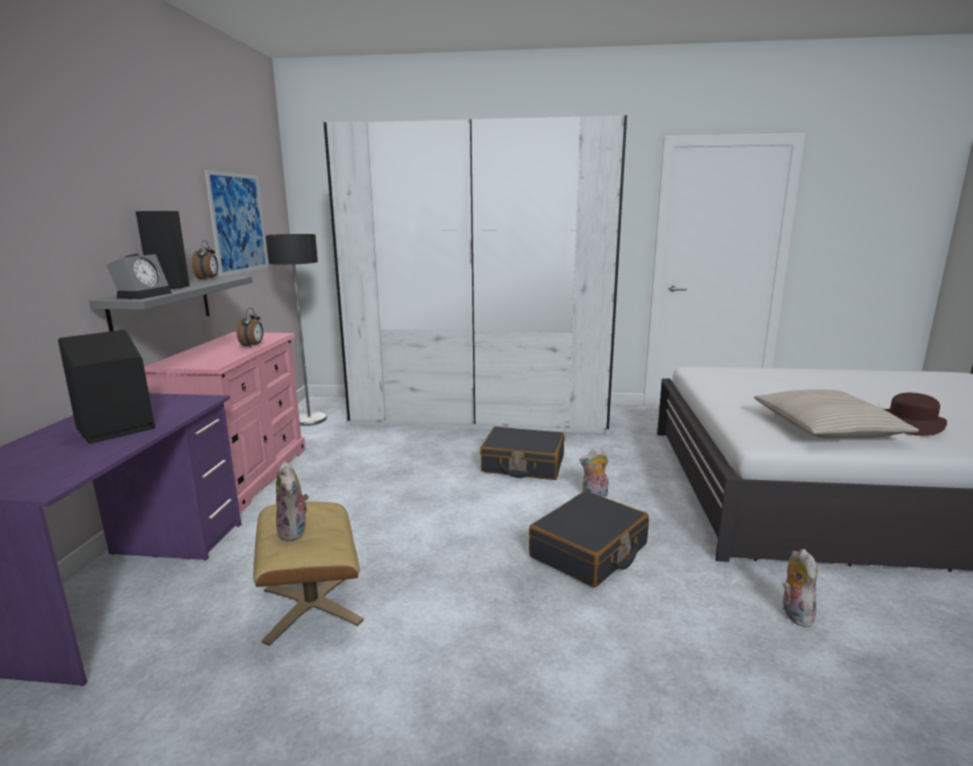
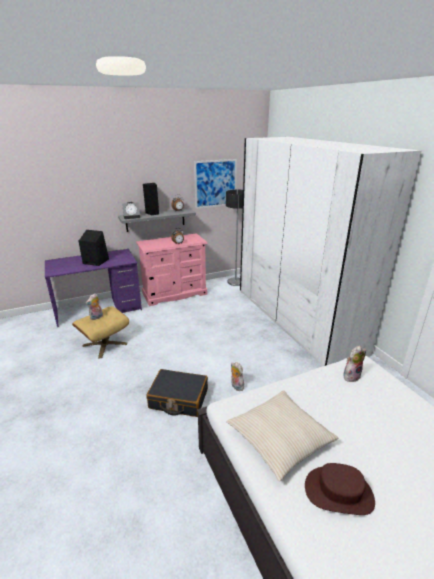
camera: 60 degrees right, 10 degrees up
black suitcase [480,426,564,480] -> none
plush toy [782,549,817,627] -> plush toy moved to [343,346,366,382]

